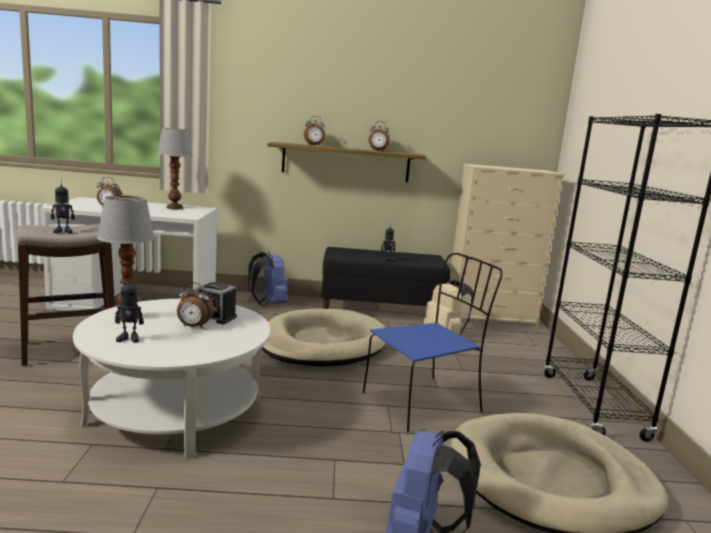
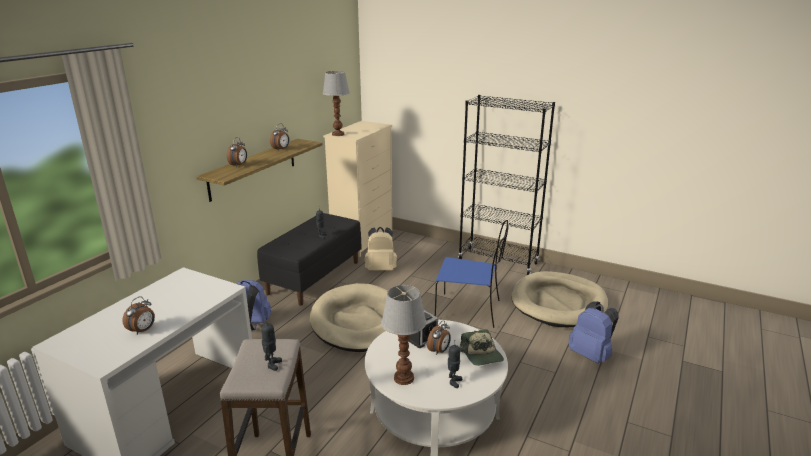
camera: 60 degrees left, 10 degrees up
table lamp [157,128,193,209] -> table lamp moved to [322,71,350,136]
blue chair [363,253,503,432] -> blue chair turned 105 degrees clockwise [435,220,509,328]
none -> cap [459,330,504,366]

